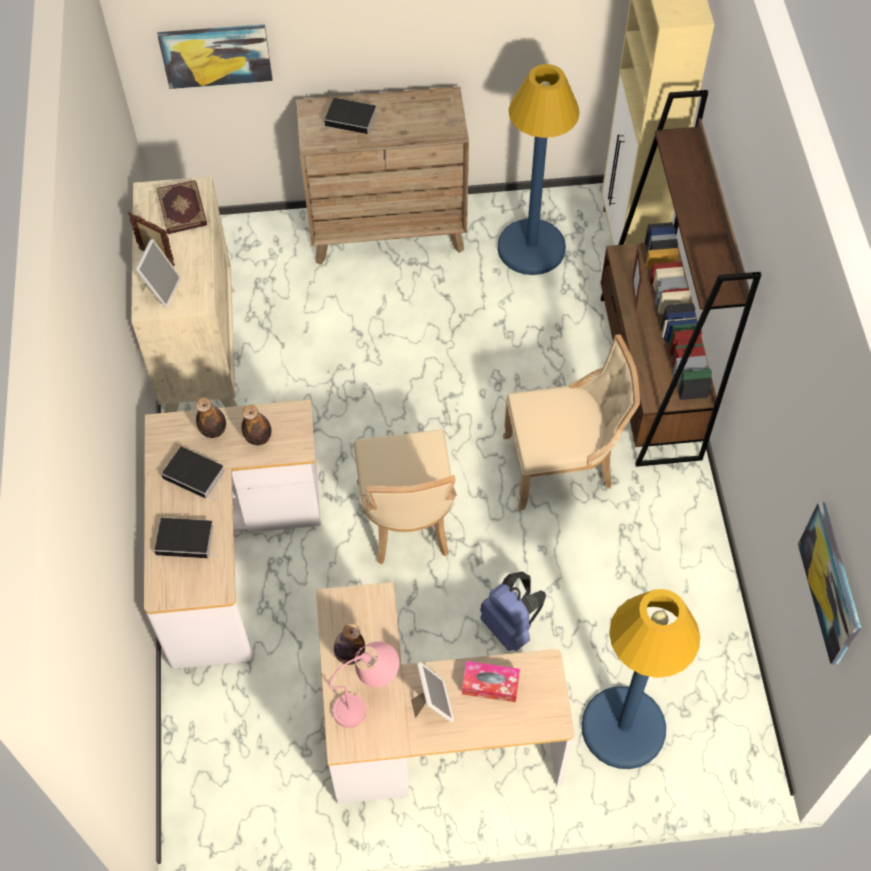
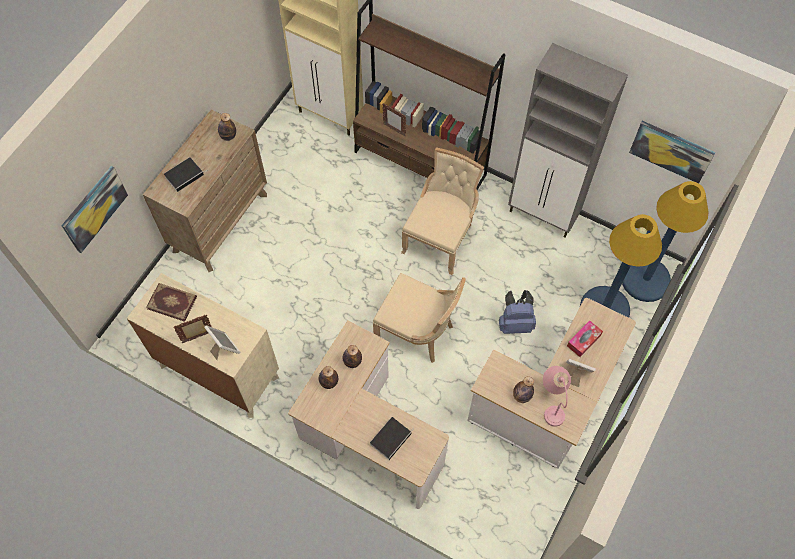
camera: 55 degrees left, 5 degrees up
book [161,447,224,501] -> none
blue floor lamp [497,64,580,275] -> blue floor lamp moved to [622,181,709,302]
none -> bottle [218,113,236,141]
none -> grey cabinet [508,43,628,238]

